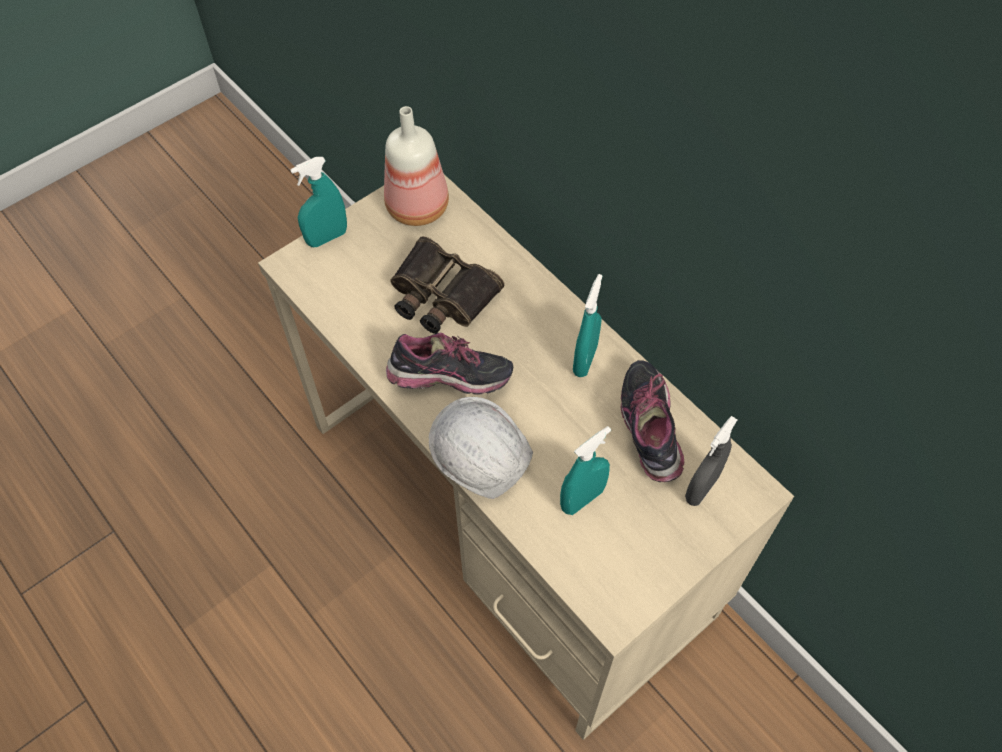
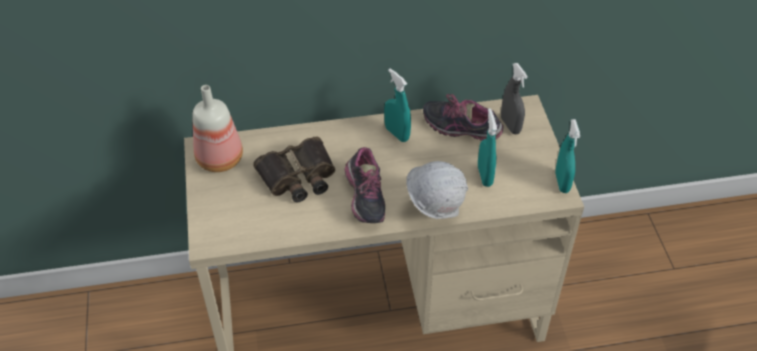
camera: 60 degrees left, 10 degrees down
turquoise spray bottle [290,157,347,247] -> turquoise spray bottle moved to [555,119,580,193]
shoe [386,333,513,395] -> shoe turned 135 degrees clockwise [345,147,385,223]

